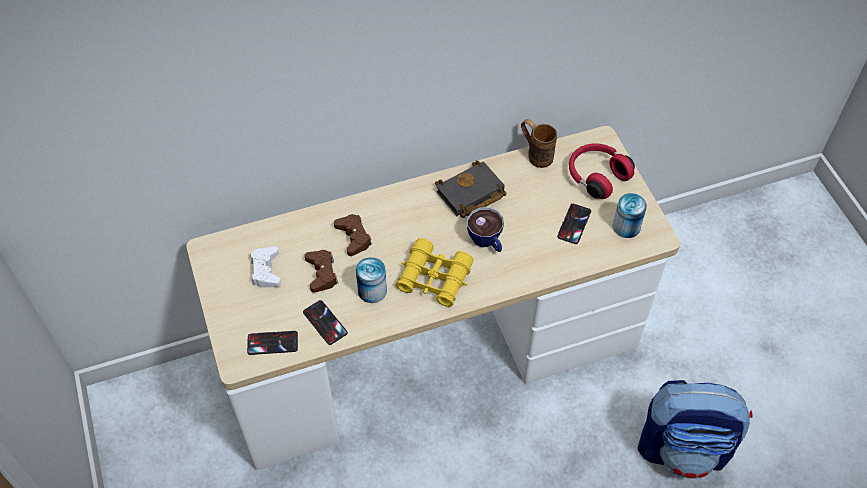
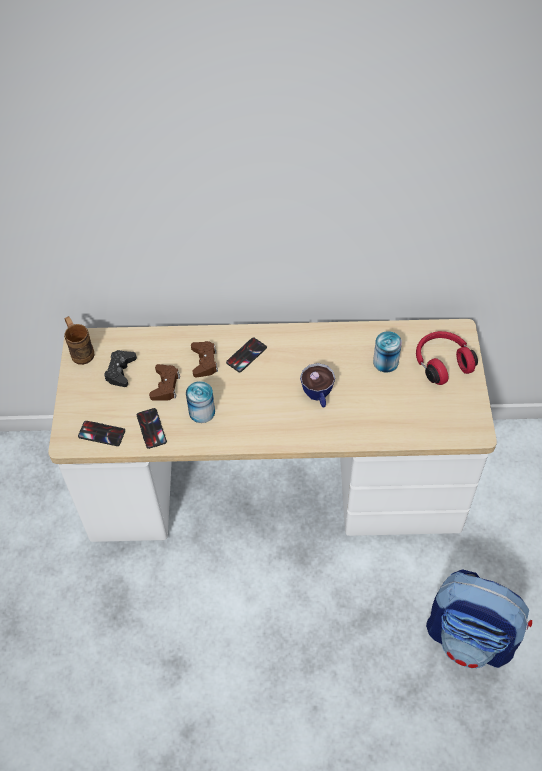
camera: 20 degrees right, 0 degrees up
white game controller [251,246,281,288] -> black game controller [104,350,137,387]
yellow binoculars [396,238,473,307] -> none
black book [435,160,507,218] -> none
brown mug [521,119,557,168] -> brown mug moved to [64,316,95,365]
phone [557,204,591,244] -> phone moved to [226,337,267,372]
can [613,193,647,238] -> can moved to [373,331,402,373]

